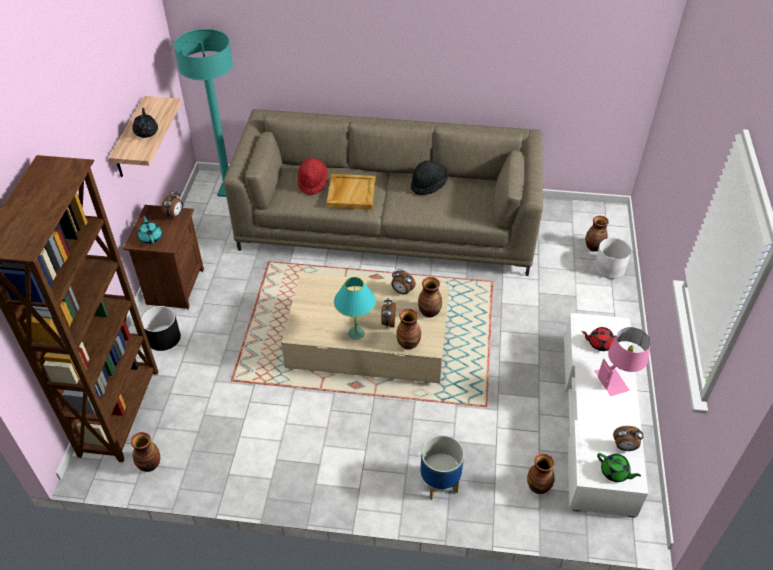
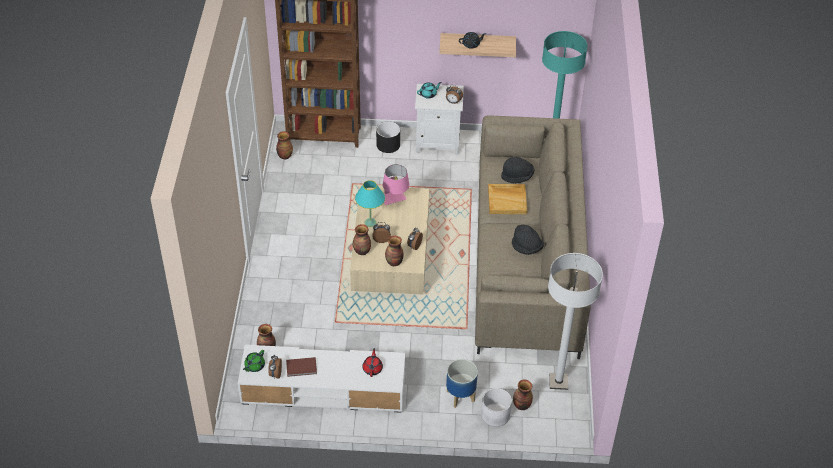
camera: 85 degrees right, 0 degrees up
brown nightstand [123,205,204,310] -> white nightstand [415,84,464,155]
red hat [298,158,328,195] -> black hat [501,157,534,183]
planter [420,435,464,500] -> planter moved to [446,359,478,408]
pink table lamp [594,327,651,396] -> pink table lamp moved to [383,164,409,205]
none -> brown book [286,357,317,377]
none -> white floor lamp [548,253,603,390]

